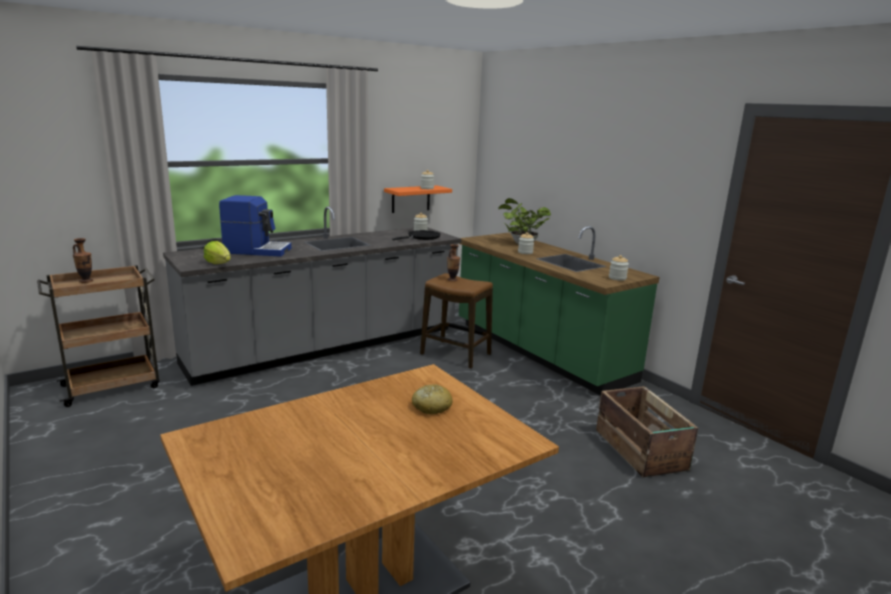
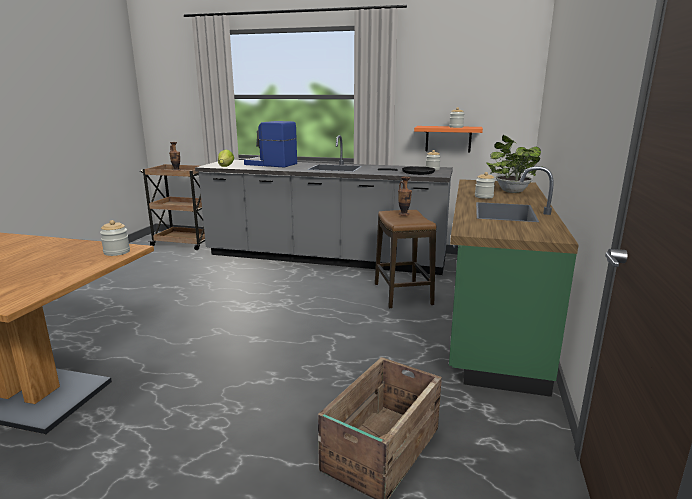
camera: 50 degrees right, 0 degrees up
coffee machine [219,195,291,257] -> coffee machine turned 150 degrees clockwise [244,121,297,167]
bread [412,384,453,414] -> none
jar [609,255,629,281] -> jar moved to [100,220,130,256]

